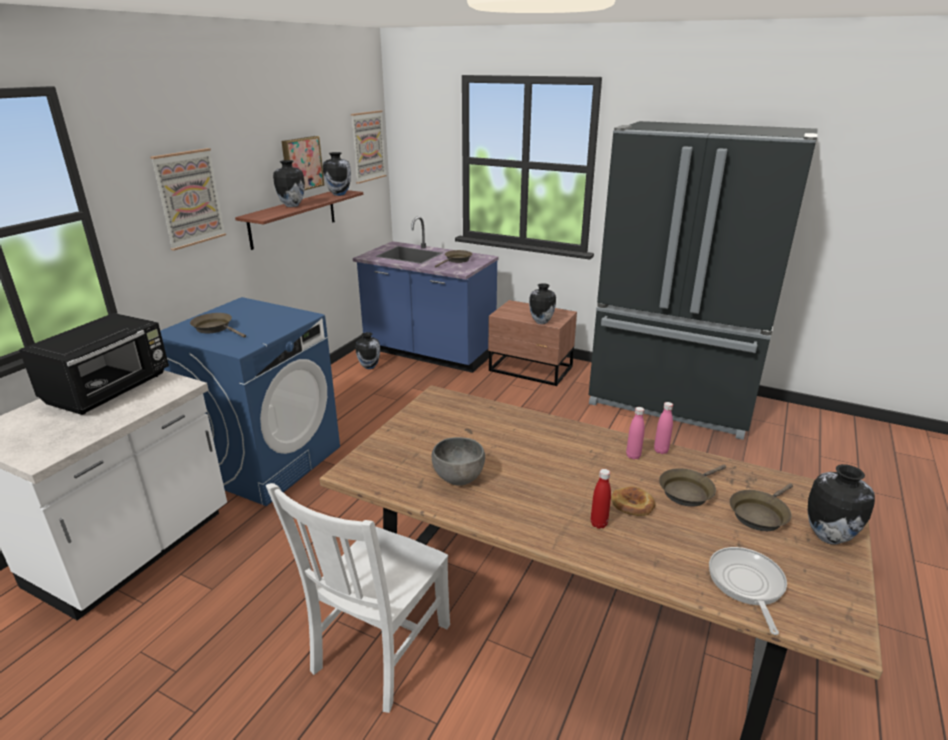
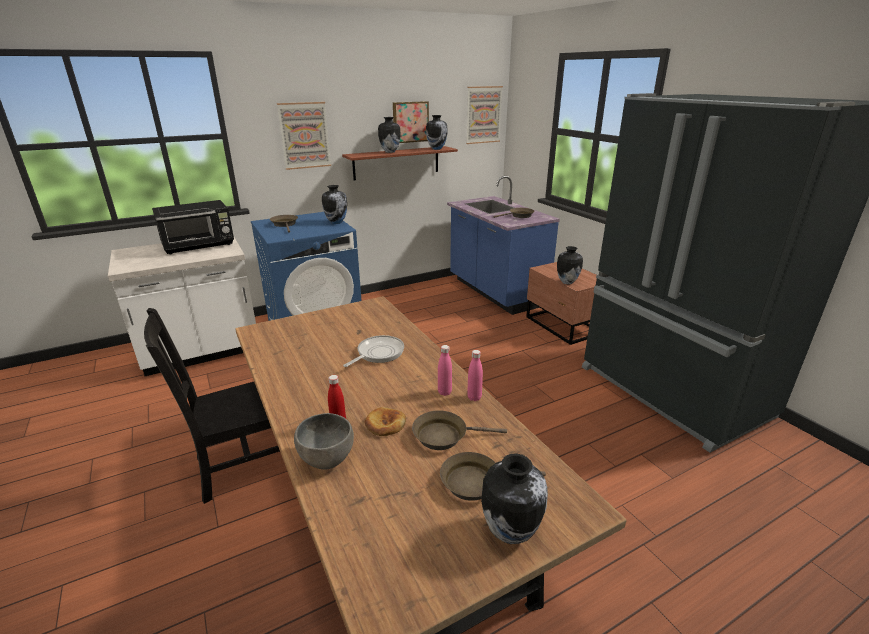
camera: 35 degrees right, 0 degrees up
white chair [266,483,450,713] -> black chair [144,308,280,504]
vase [355,332,380,369] -> vase moved to [322,185,347,224]
grey bowl [432,437,485,486] -> grey bowl moved to [294,413,354,470]
frying pan [709,547,787,635] -> frying pan moved to [343,335,404,367]

